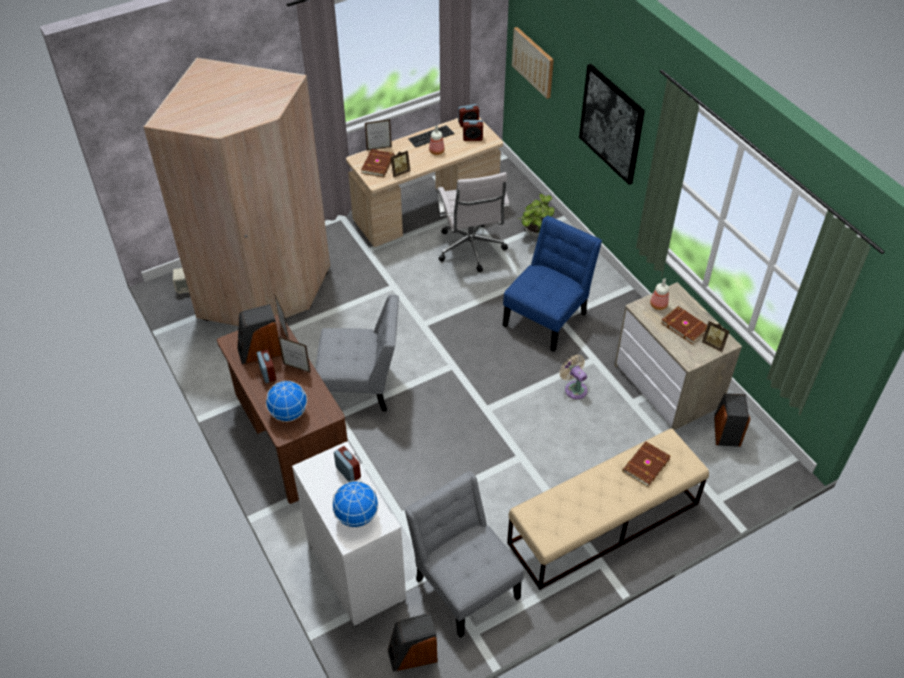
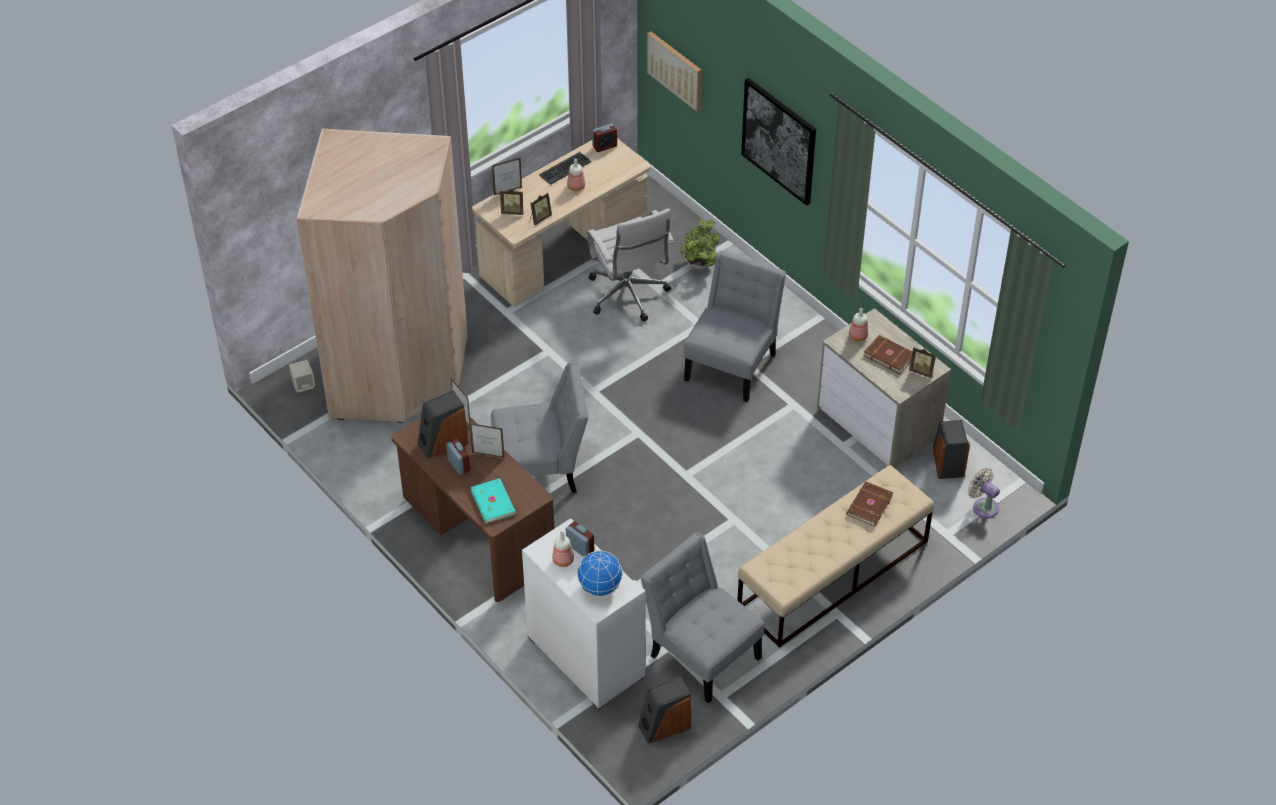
camera: 10 degrees left, 0 degrees up
globe [266,381,307,422] -> turquoise book [471,478,516,524]
brown book [361,149,395,177] -> picture frame [500,189,523,215]
alarm clock [463,120,483,141] -> none
blue chair [503,216,602,352] -> grey chair [684,250,786,402]
beige fan [559,355,587,399] -> beige fan moved to [968,468,1000,518]
none -> bottle [552,531,574,567]

